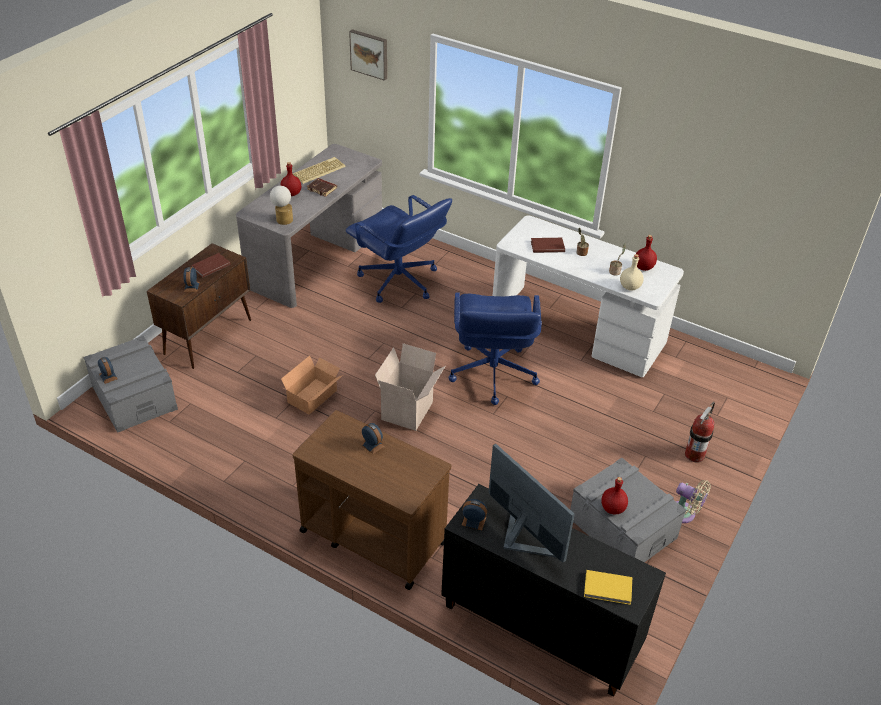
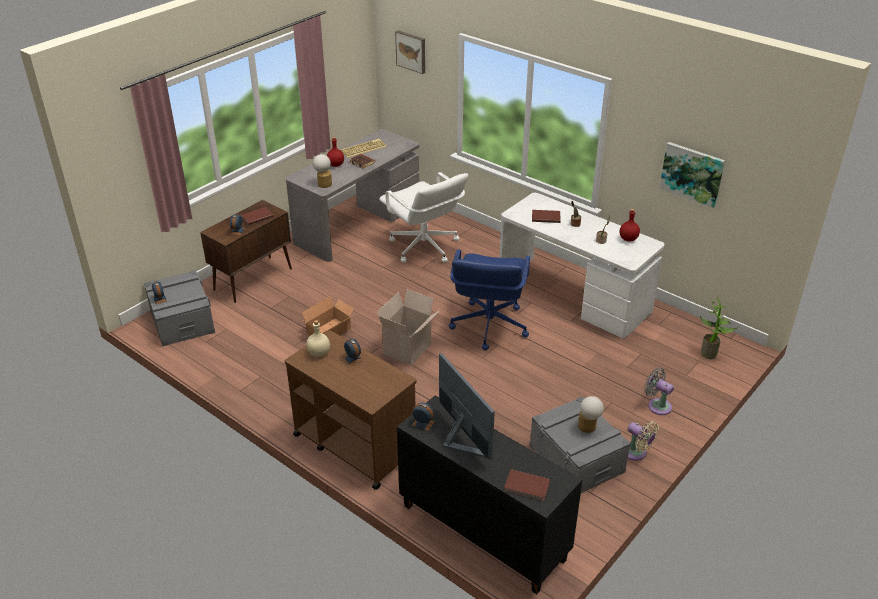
camera: 10 degrees right, 5 degrees down
blue office chair [346,195,452,303] -> white office chair [379,172,468,263]
yellow book [584,570,632,605] -> brown book [504,469,550,501]
red bottle [601,477,628,515] -> none
beige bottle [620,254,644,291] -> beige bottle moved to [306,320,330,357]
fire extinguisher [685,402,715,462] -> grey fan [644,367,674,415]
none -> table lamp [578,396,604,433]
none -> picture [659,142,725,208]
none -> potted plant [700,297,738,359]

